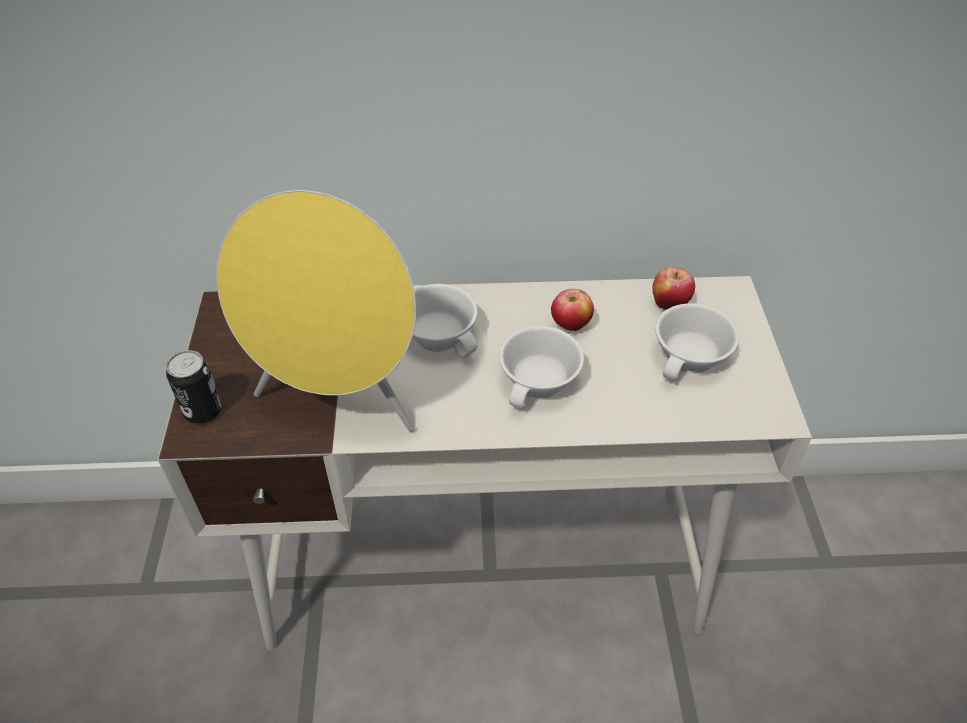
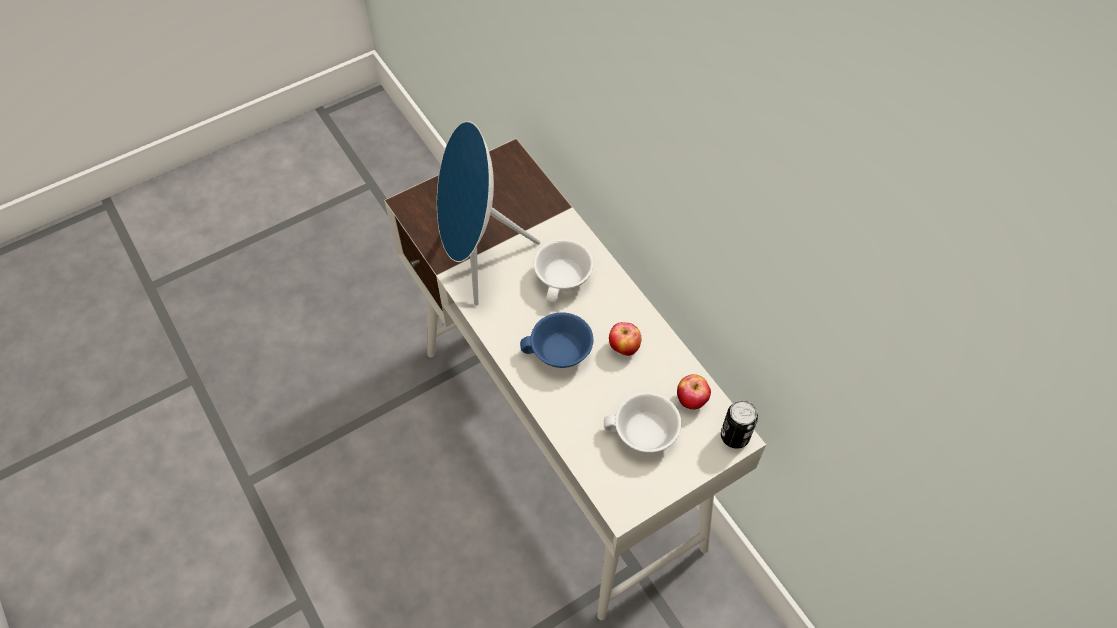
camera: 60 degrees right, 10 degrees up
can [166,350,222,424] -> can moved to [721,400,758,449]
yellow speaker [216,190,416,432] -> blue speaker [437,121,540,306]
white cup [499,326,584,409] -> blue cup [520,313,593,368]

